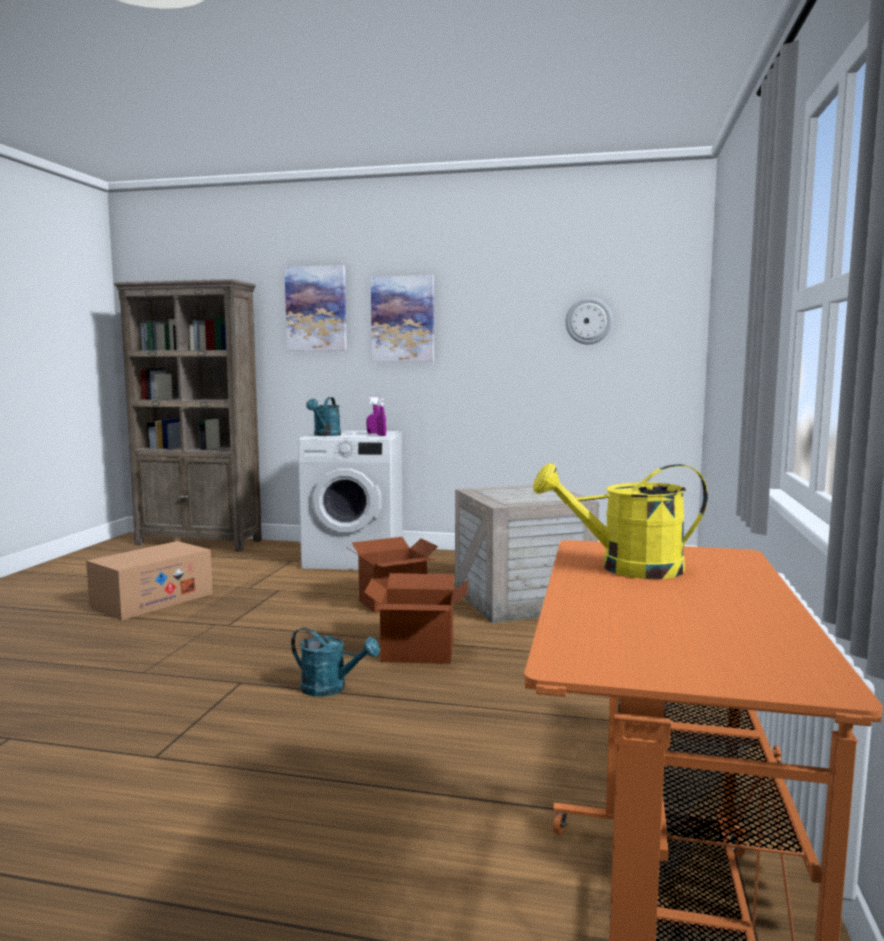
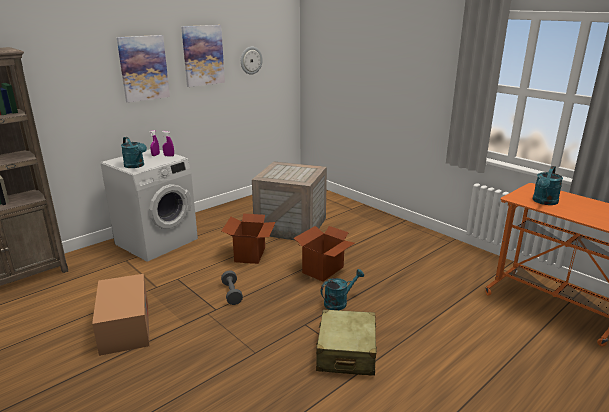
camera: 55 degrees left, 15 degrees up
picture [285,265,347,350] -> picture moved to [181,25,225,87]
yellow watering can [533,463,708,579] -> turquoise watering can [533,166,563,205]
none -> grey dumbbell [221,271,243,305]
none -> beige suitcase [316,309,377,376]

